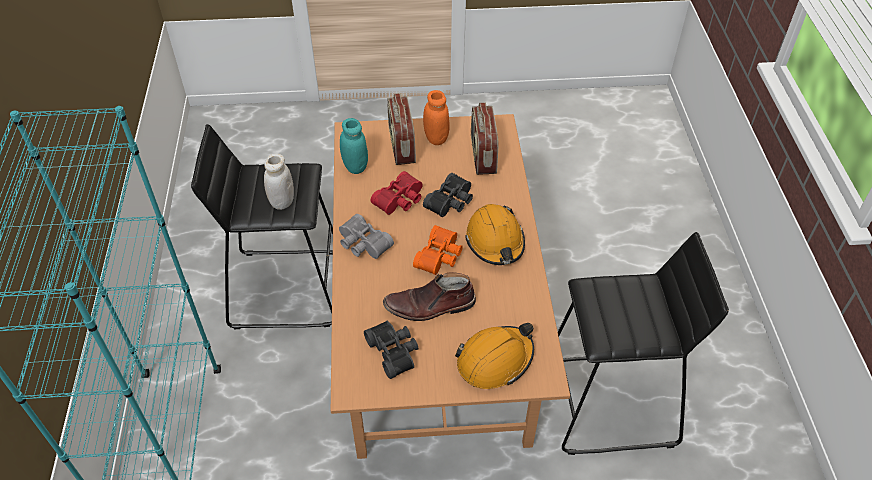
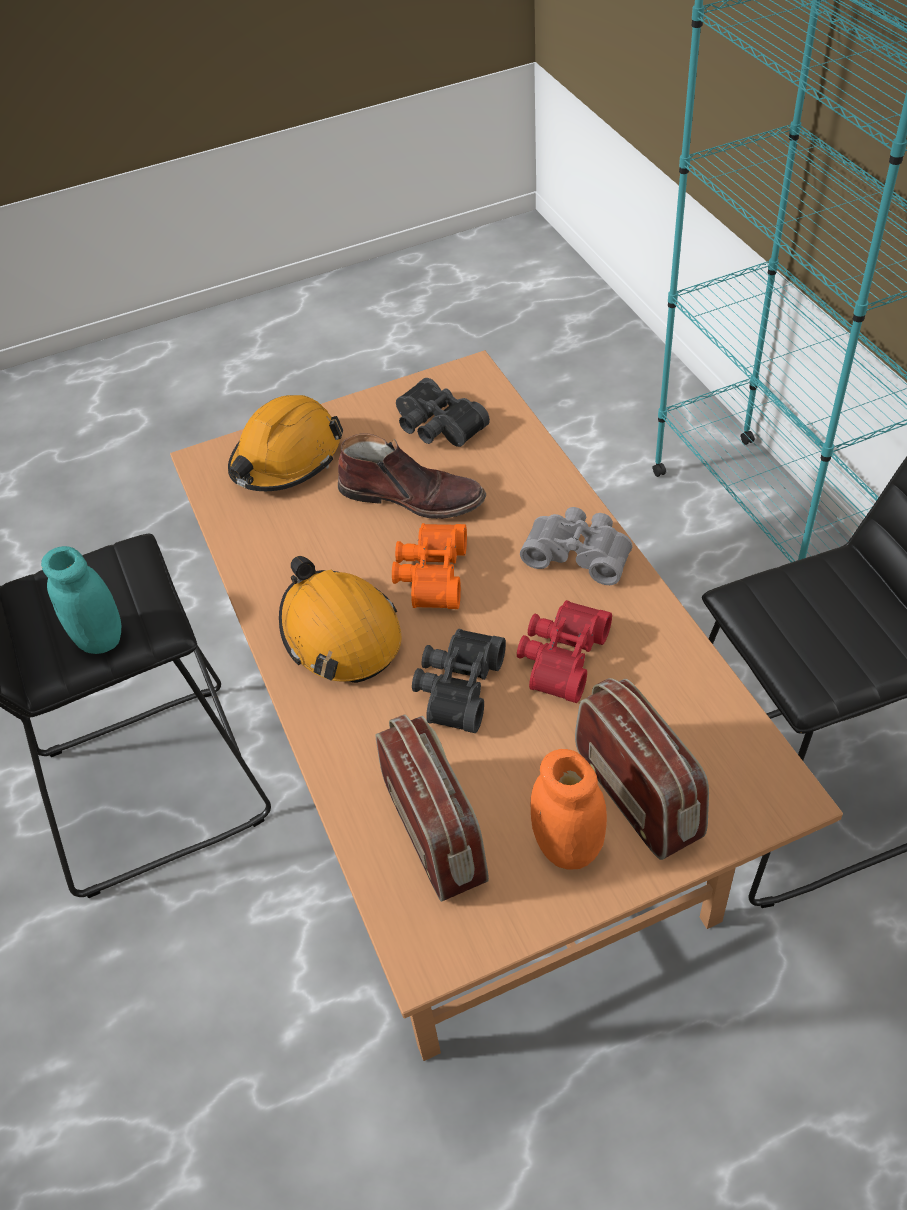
camera: 165 degrees right, 0 degrees up
white jar [264,153,294,210] -> none
turquoise jar [340,118,368,174] -> turquoise jar moved to [41,546,121,654]
brown boot [383,272,476,321] -> brown boot turned 45 degrees clockwise [338,433,486,519]

